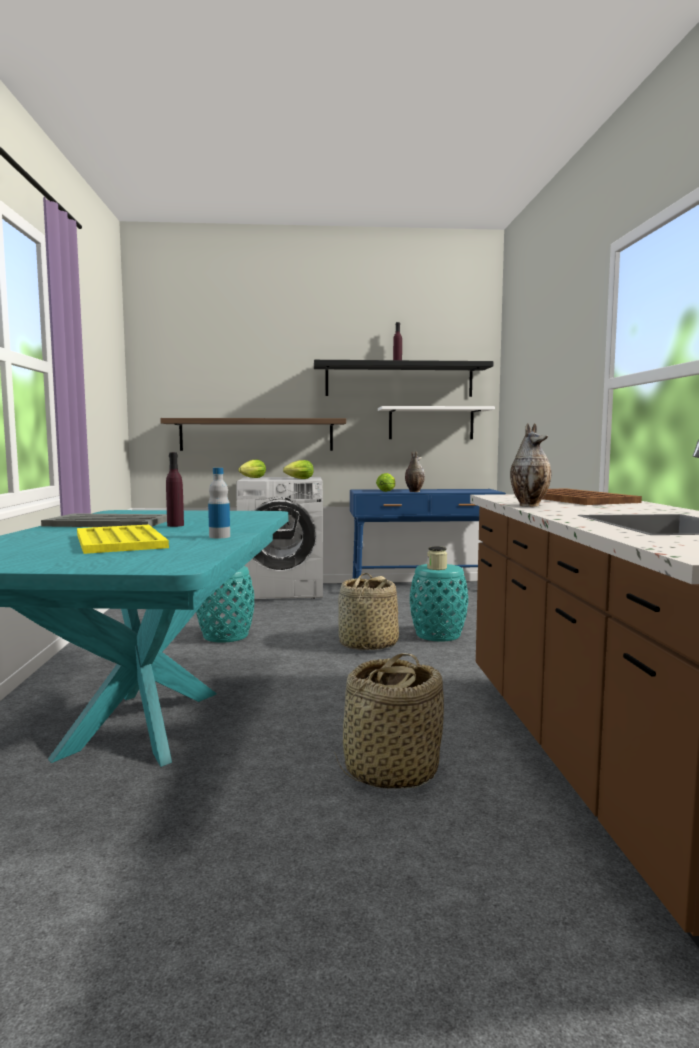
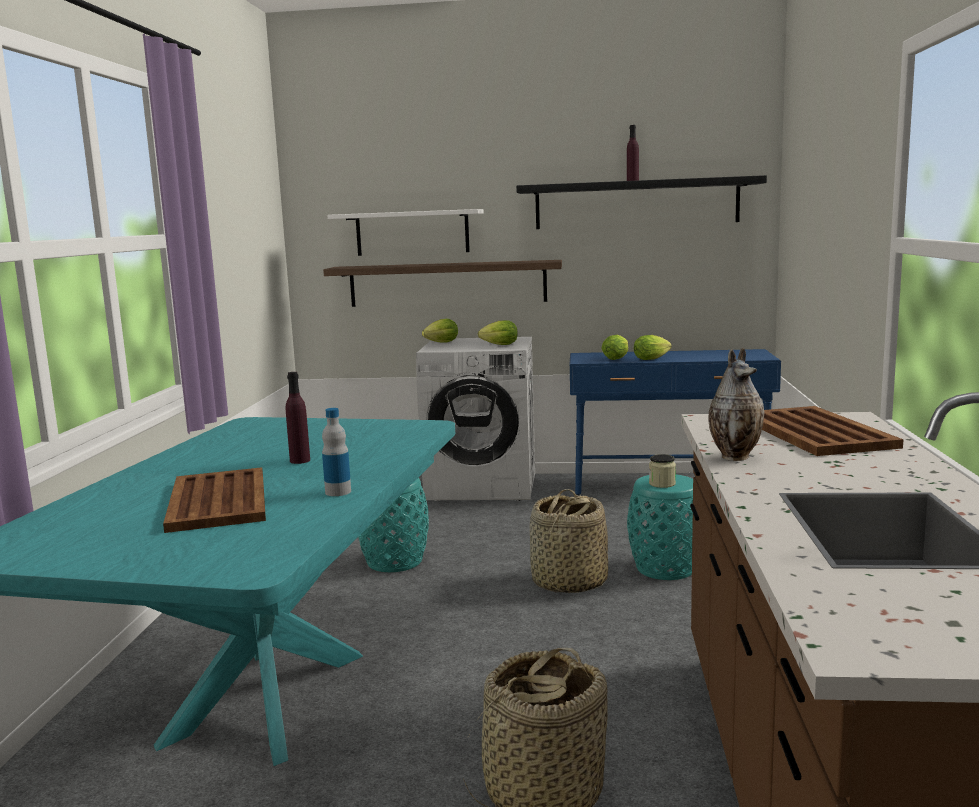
camera: 10 degrees right, 5 degrees up
grey tray [41,513,167,527] -> none
yellow tray [77,525,169,554] -> brown tray [163,467,266,533]
white shelf [378,406,495,439] -> white shelf moved to [327,209,483,256]
vase [405,451,425,492] -> lettuce [634,335,672,360]

